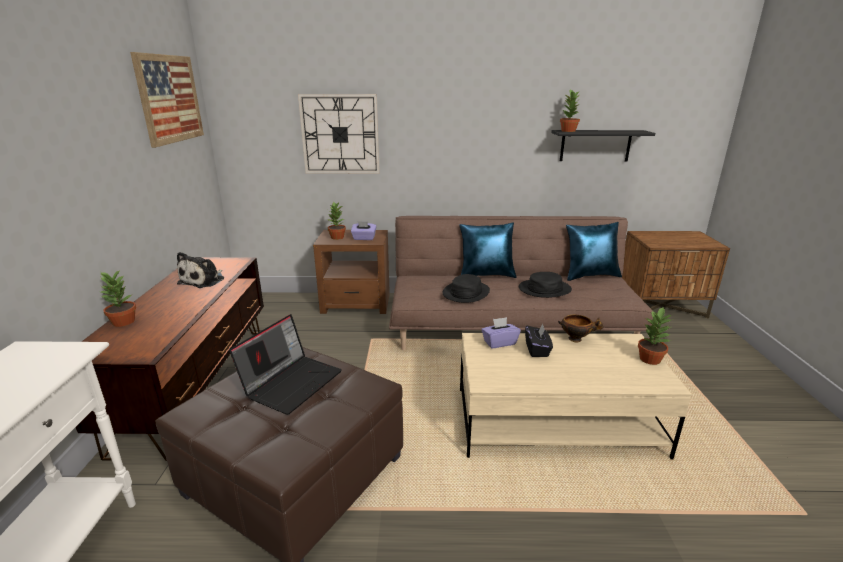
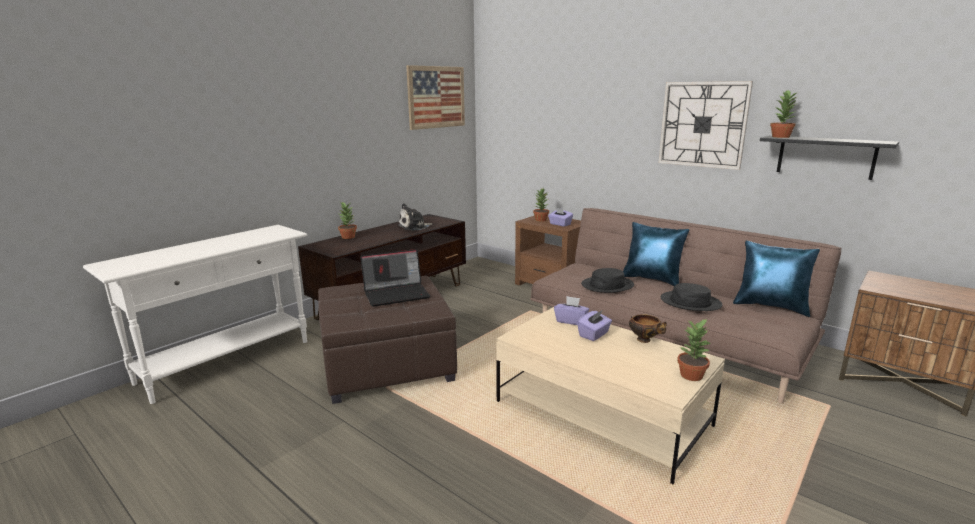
camera: 40 degrees right, 5 degrees down
wall clock [298,94,380,174] -> wall clock moved to [659,81,753,170]
black tissue box [525,323,553,357] -> purple tissue box [577,310,612,341]

